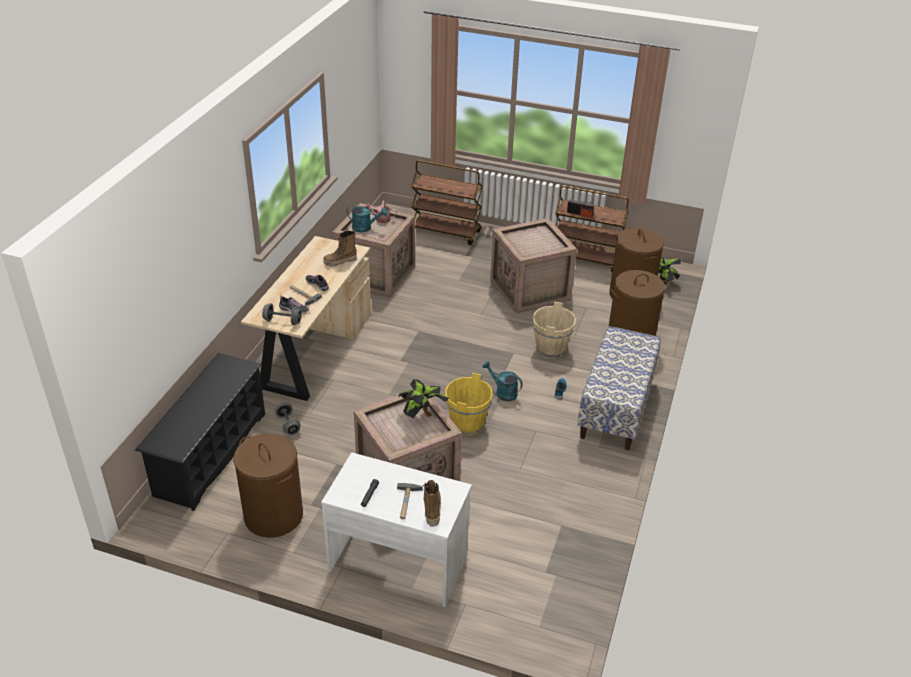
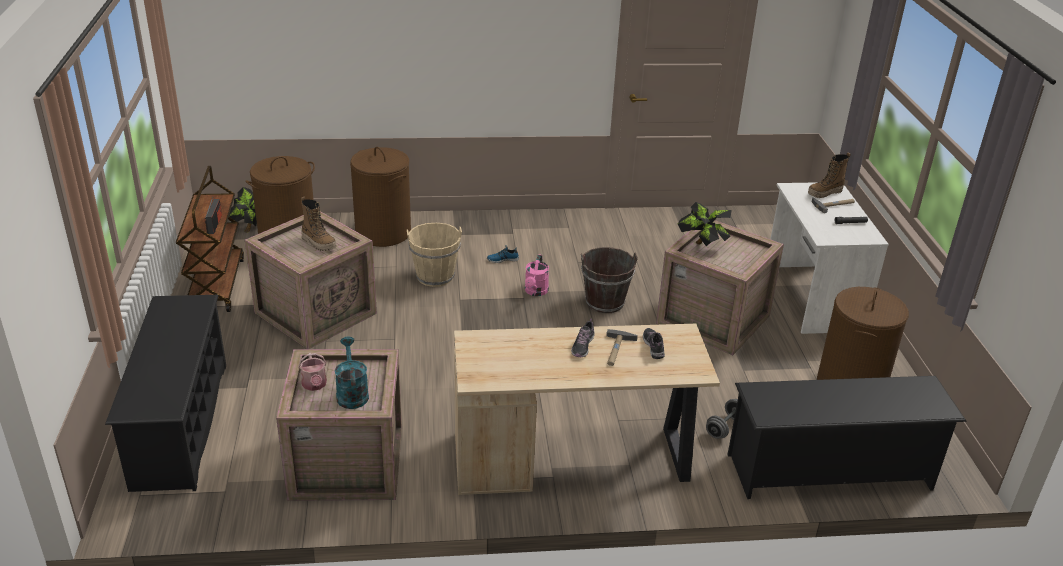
camera: 115 degrees left, 5 degrees down
grey dumbbell [262,303,302,325] -> none
boot [323,230,357,266] -> boot moved to [301,197,337,251]
brown cart [411,160,483,245] -> black shoe rack [105,295,226,492]
yellow bucket [445,373,493,435] -> brown bucket [581,247,638,313]
turquoise watering can [482,361,523,401] -> pink watering can [525,254,549,296]
bench [577,326,661,450] -> none

